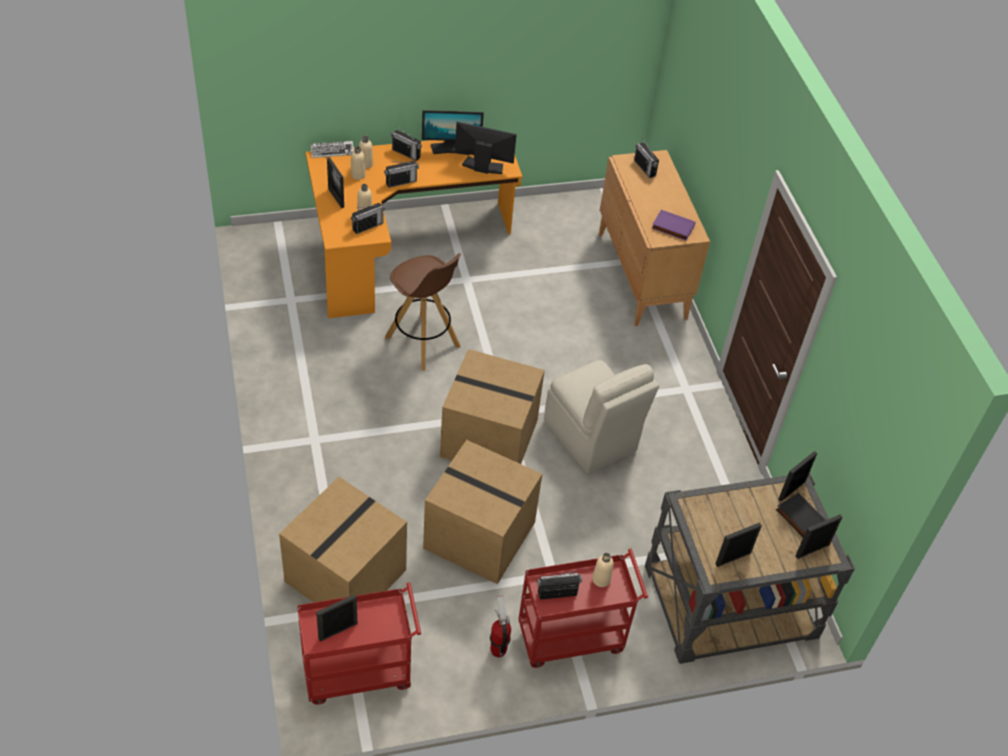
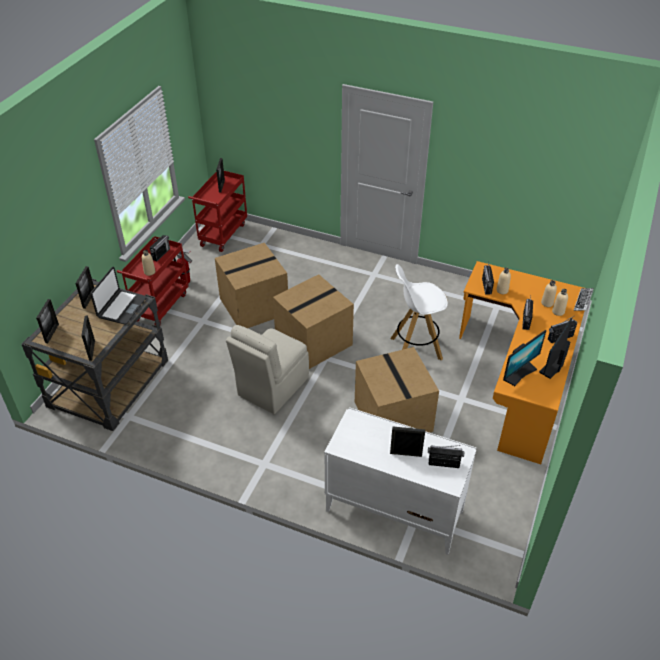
camera: 130 degrees right, 5 degrees down
cardboard box [279,477,407,602] -> cardboard box moved to [355,347,439,433]
picture frame [327,157,344,208] -> picture frame moved to [390,426,425,457]
brown stool [385,253,461,371] -> white stool [390,264,448,360]
beige chair [544,360,659,474] -> beige chair turned 60 degrees counterclockwise [226,325,309,414]
brown cabinet [599,150,710,326] -> white cabinet [324,407,476,555]
purple book [652,210,695,240] -> none
black book [776,493,825,537] -> none
none -> laptop [90,267,147,325]

